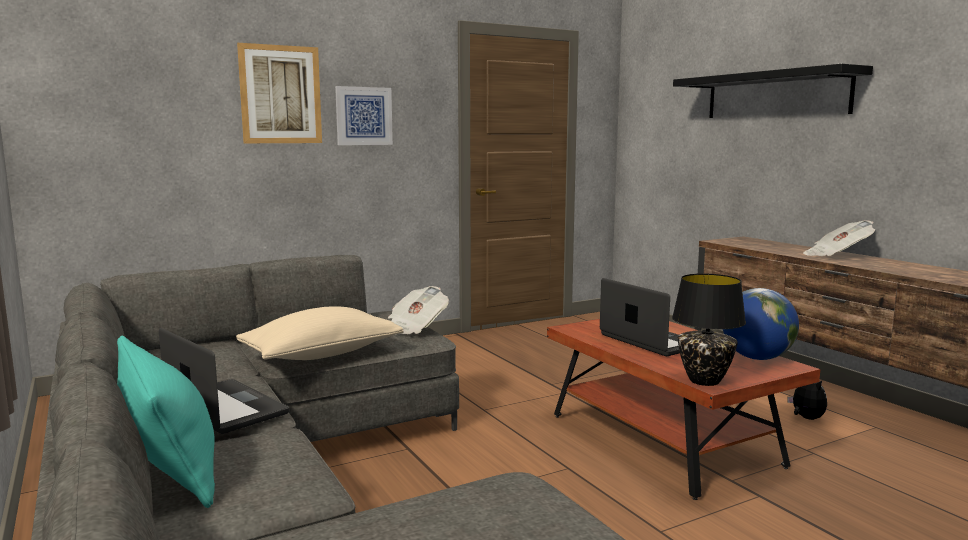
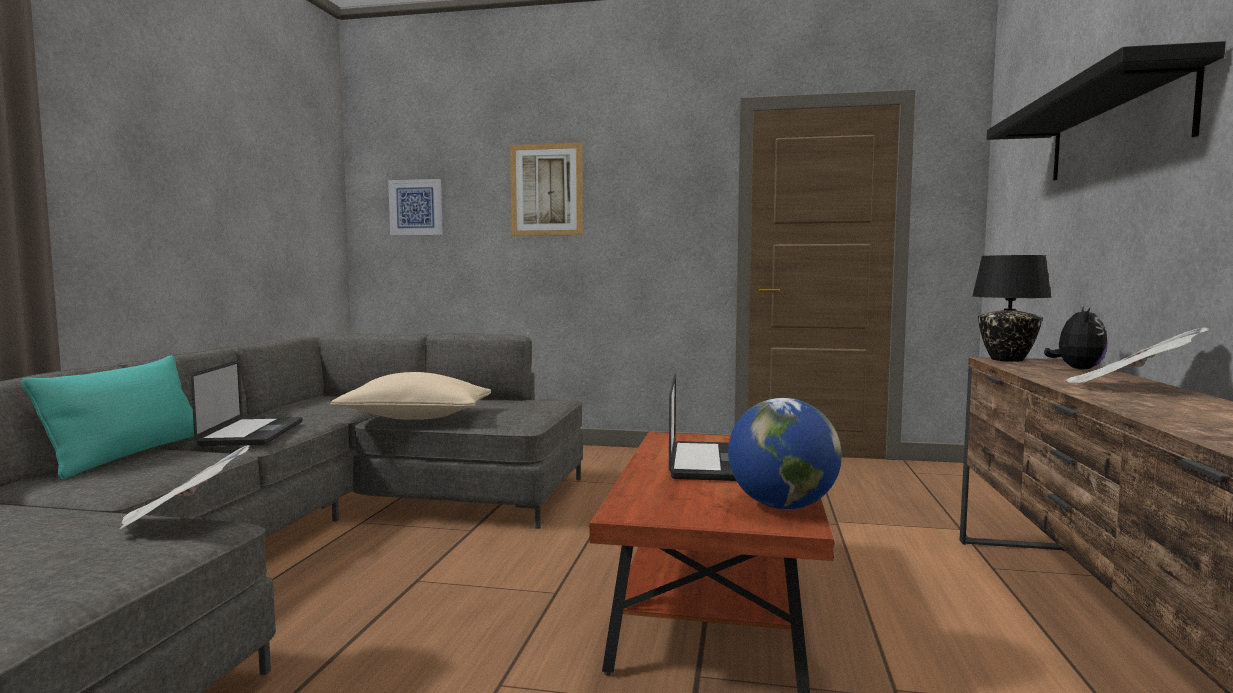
camera: 40 degrees right, 5 degrees down
picture [335,86,393,145] -> picture moved to [388,179,443,236]
newspaper [388,286,449,335] -> newspaper moved to [121,445,249,529]
black table lamp [672,274,746,386] -> black table lamp moved to [972,255,1052,362]
plush toy [788,381,827,420] -> plush toy moved to [1044,307,1108,370]

